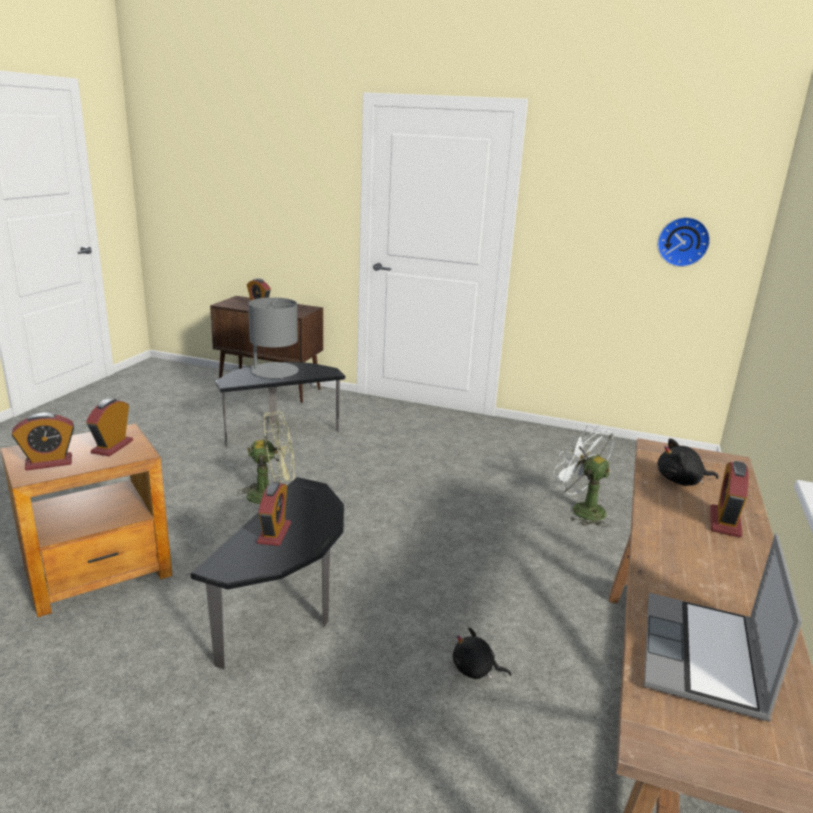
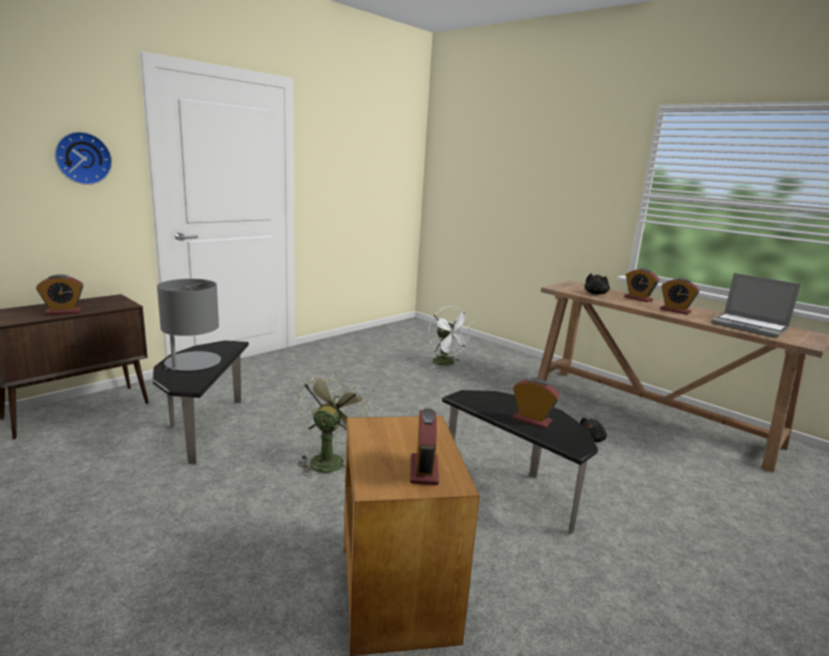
camera: 65 degrees left, 5 degrees down
alarm clock [86,398,133,457] -> alarm clock moved to [660,278,700,315]
white fan [553,425,613,527] -> white fan turned 105 degrees counterclockwise [428,306,474,367]
wall clock [657,217,710,267] -> wall clock moved to [55,132,112,185]

